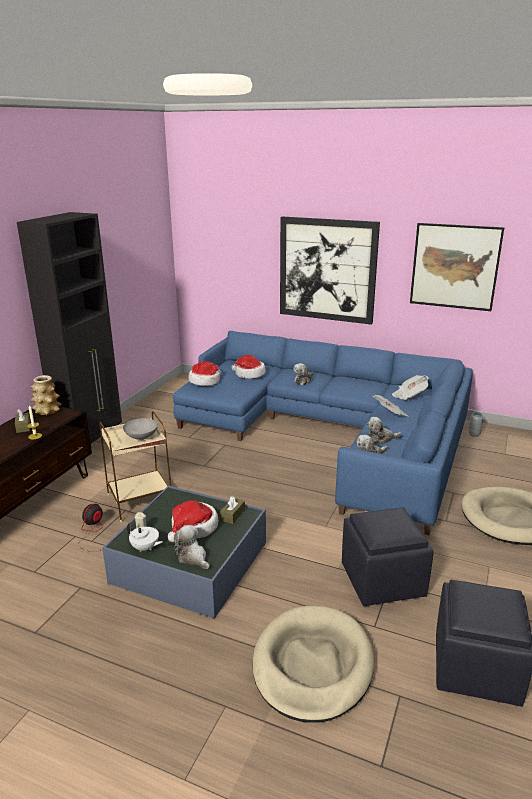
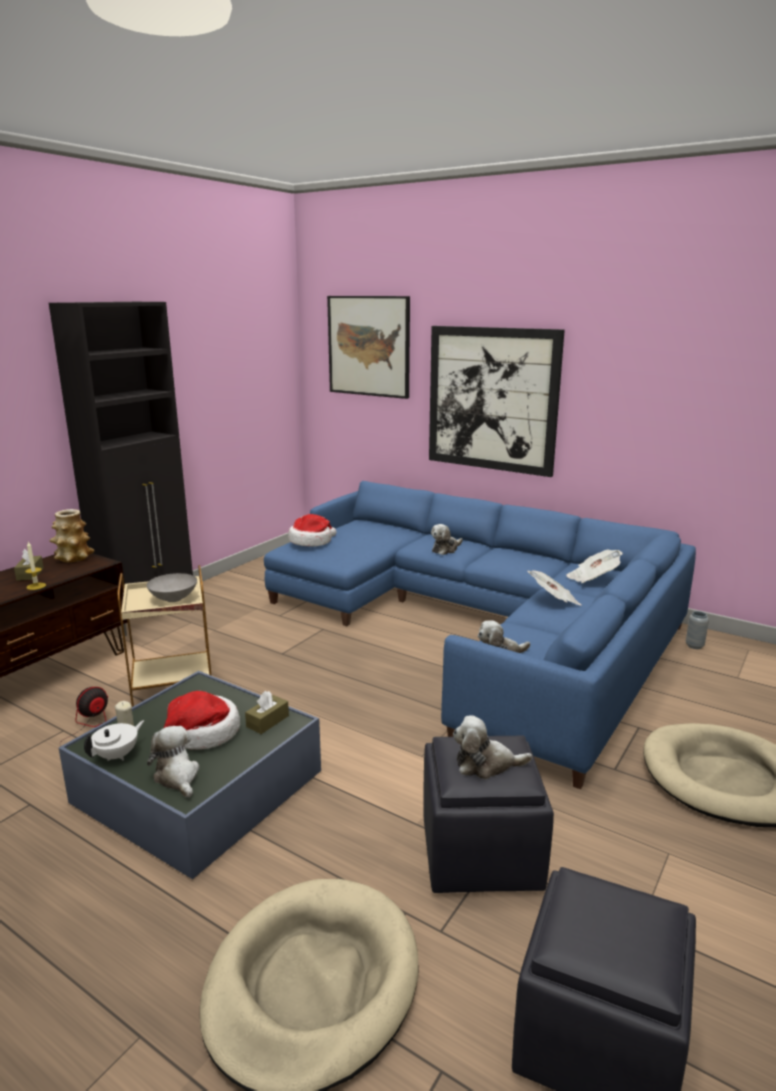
camera: 10 degrees right, 5 degrees down
white teapot [127,522,163,553] -> white teapot turned 90 degrees counterclockwise [84,720,144,761]
hat [232,355,266,379] -> none
plush toy [366,417,402,444] -> plush toy moved to [453,715,533,779]
picture [410,223,504,311] -> picture moved to [327,296,410,399]

